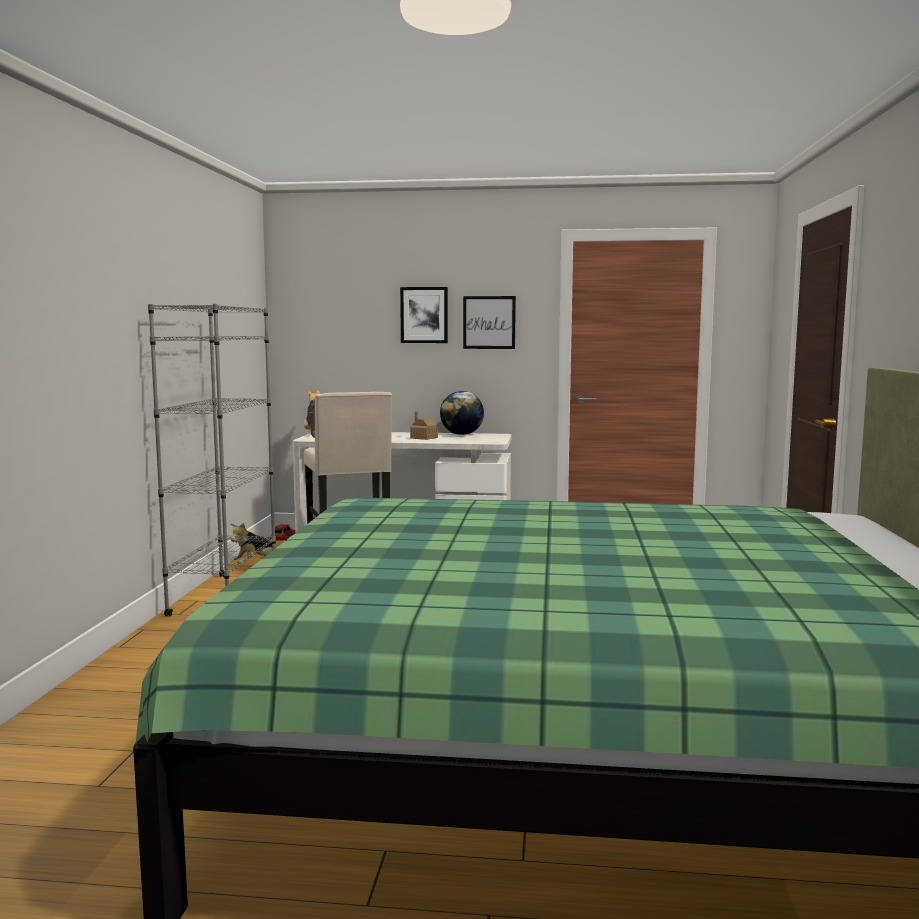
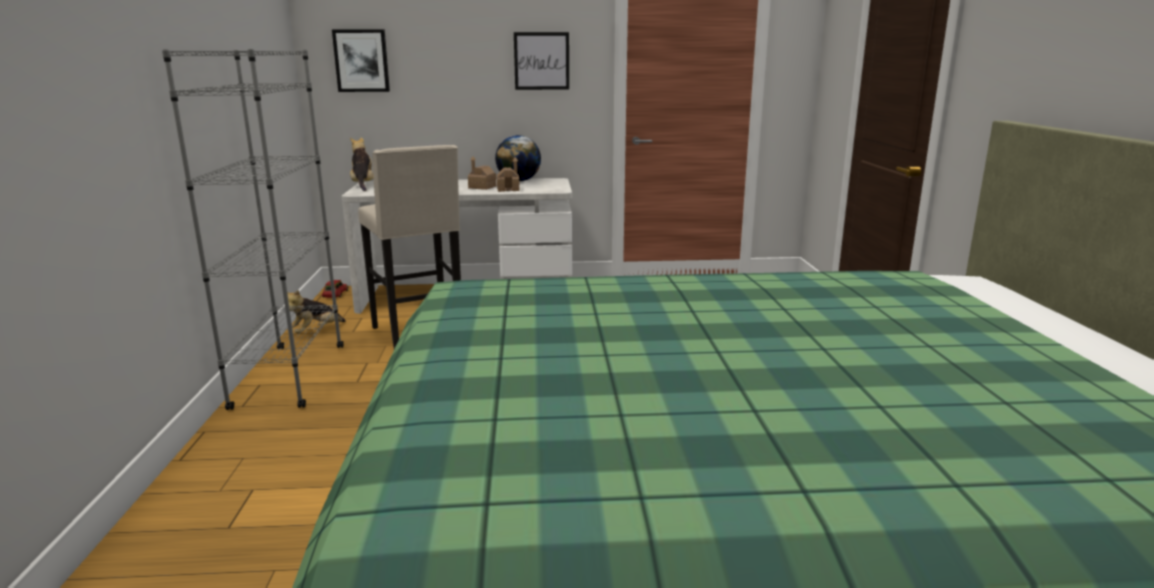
camera: 10 degrees left, 10 degrees up
picture [400,287,448,343] -> picture moved to [332,29,390,92]
none -> toy house [497,157,520,192]

